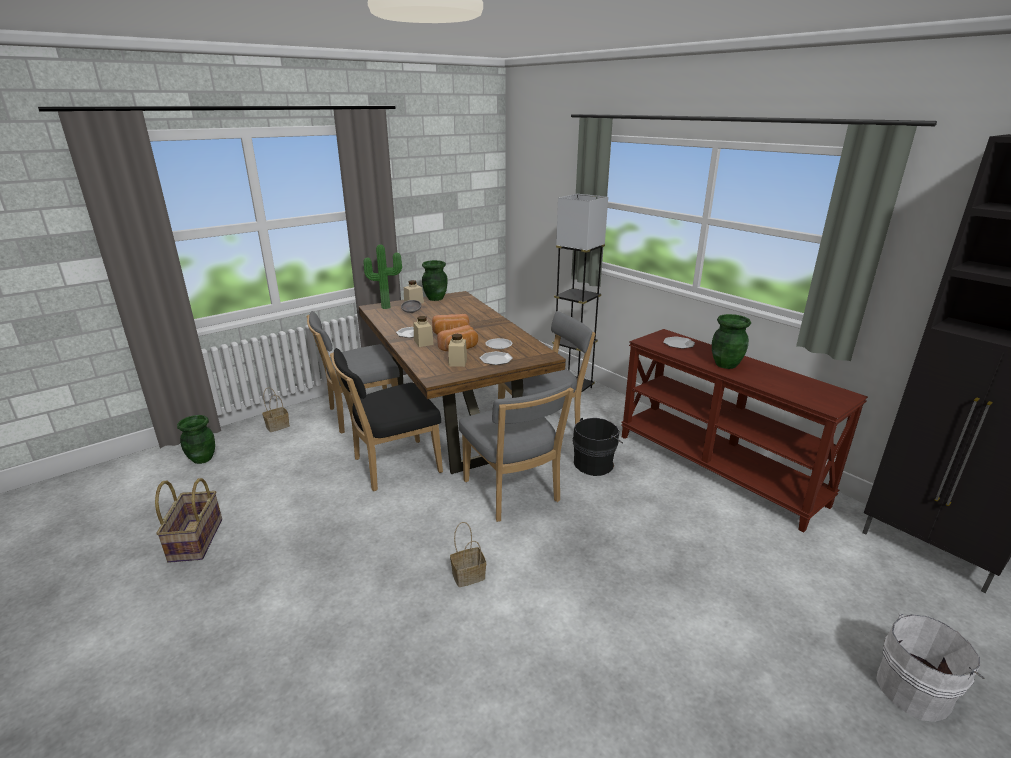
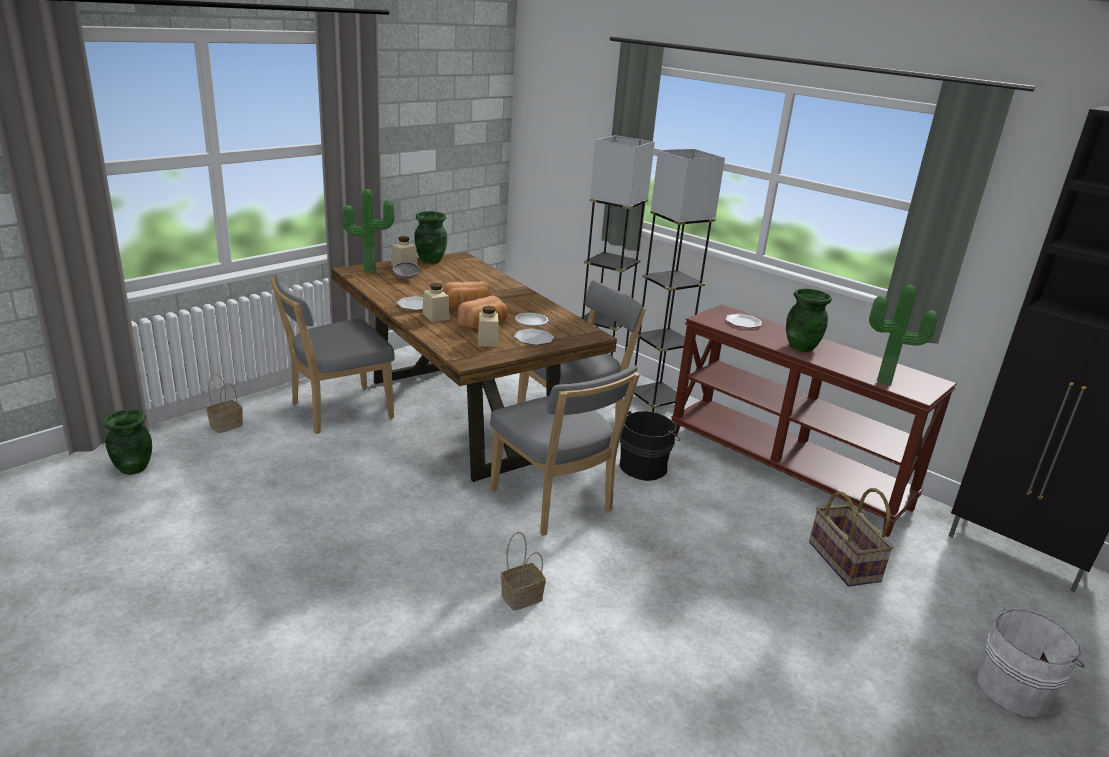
camera: 10 degrees left, 0 degrees up
basket [155,478,222,563] -> basket moved to [809,488,894,587]
black chair [330,348,443,492] -> none
none -> grey floor lamp [634,149,725,412]
none -> potted plant [869,285,938,385]

